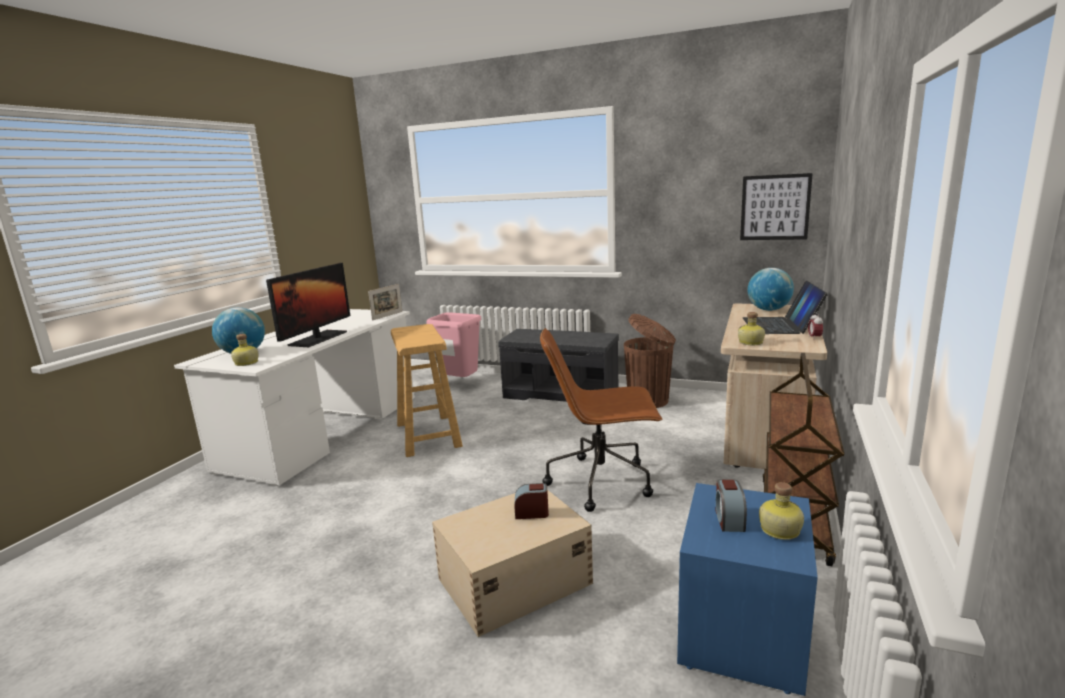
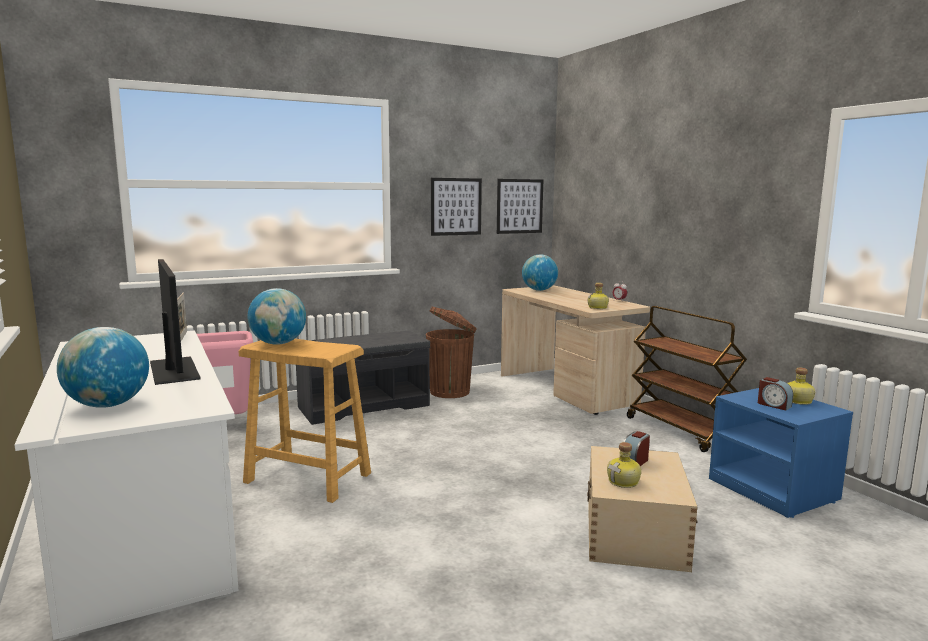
camera: 50 degrees left, 5 degrees down
bottle [231,334,258,366] -> bottle moved to [607,442,641,488]
brown office chair [540,328,662,512] -> none
laptop [743,281,828,334] -> none
none -> globe [247,288,306,345]
none -> picture [431,178,482,236]

